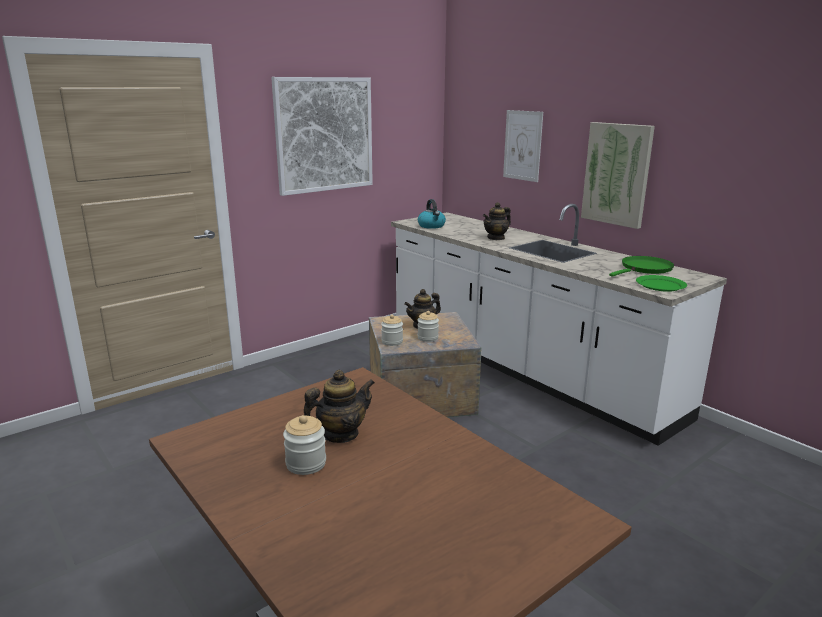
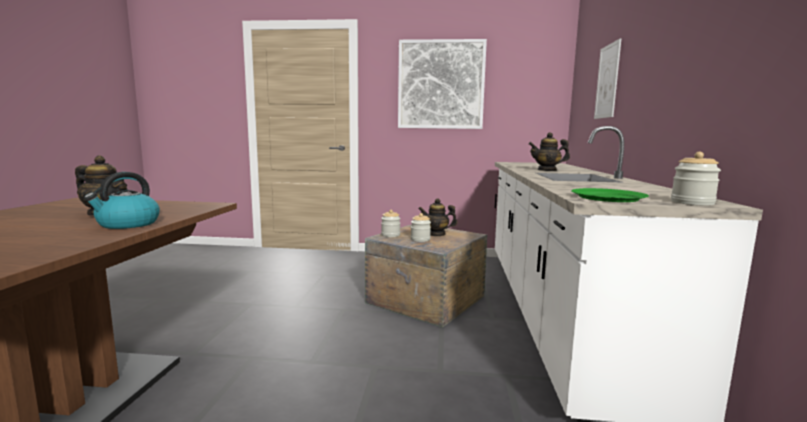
camera: 45 degrees right, 10 degrees down
jar [283,415,326,475] -> jar moved to [671,152,721,206]
kettle [418,199,446,229] -> kettle moved to [84,172,160,229]
picture [581,122,655,229] -> none
green frying pan [609,256,674,277] -> none

